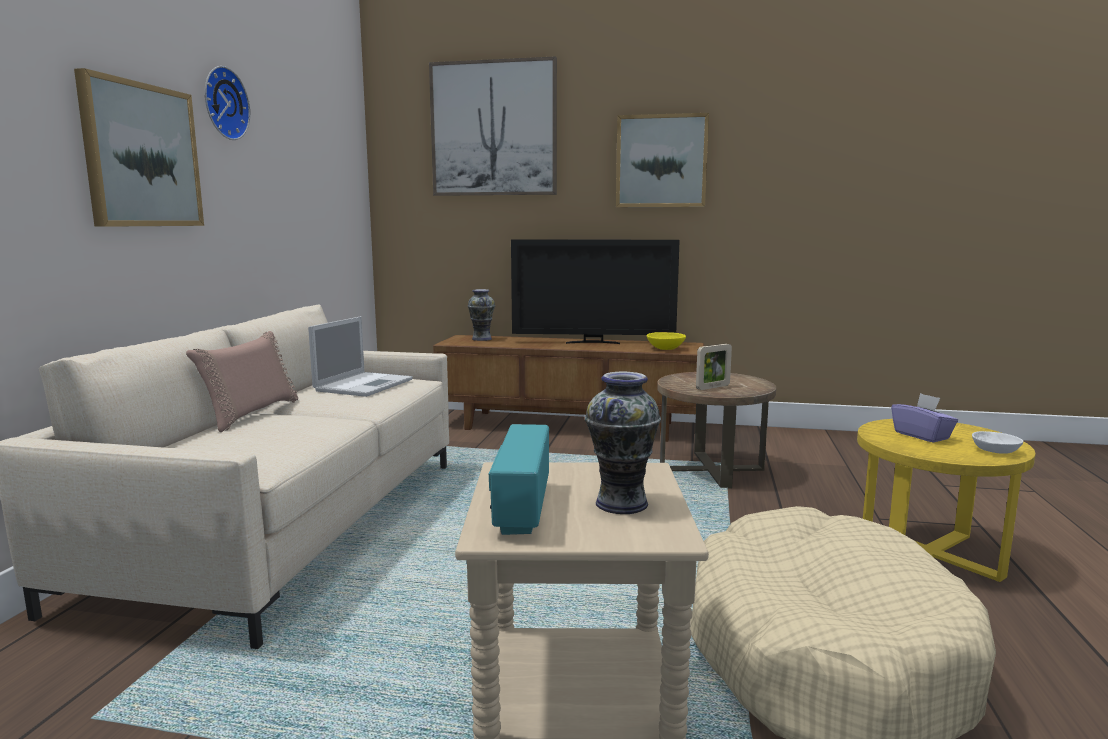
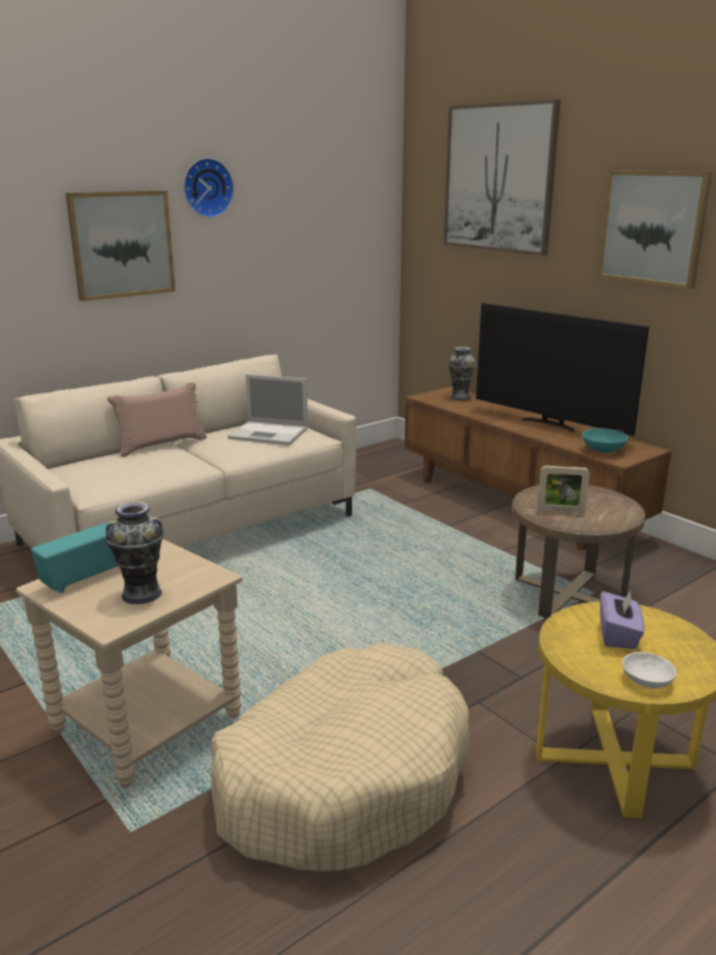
camera: 40 degrees right, 10 degrees up
laptop [308,316,413,397] -> laptop turned 45 degrees clockwise [228,374,308,445]
yellow bowl [647,332,686,350] -> turquoise bowl [582,428,628,453]

